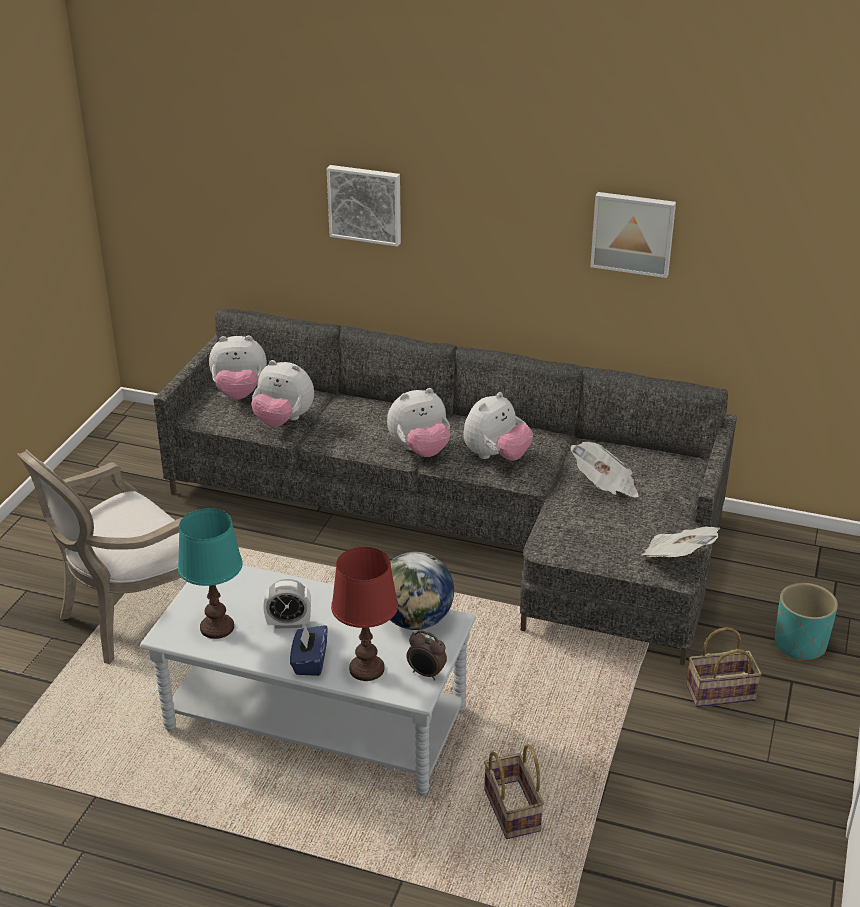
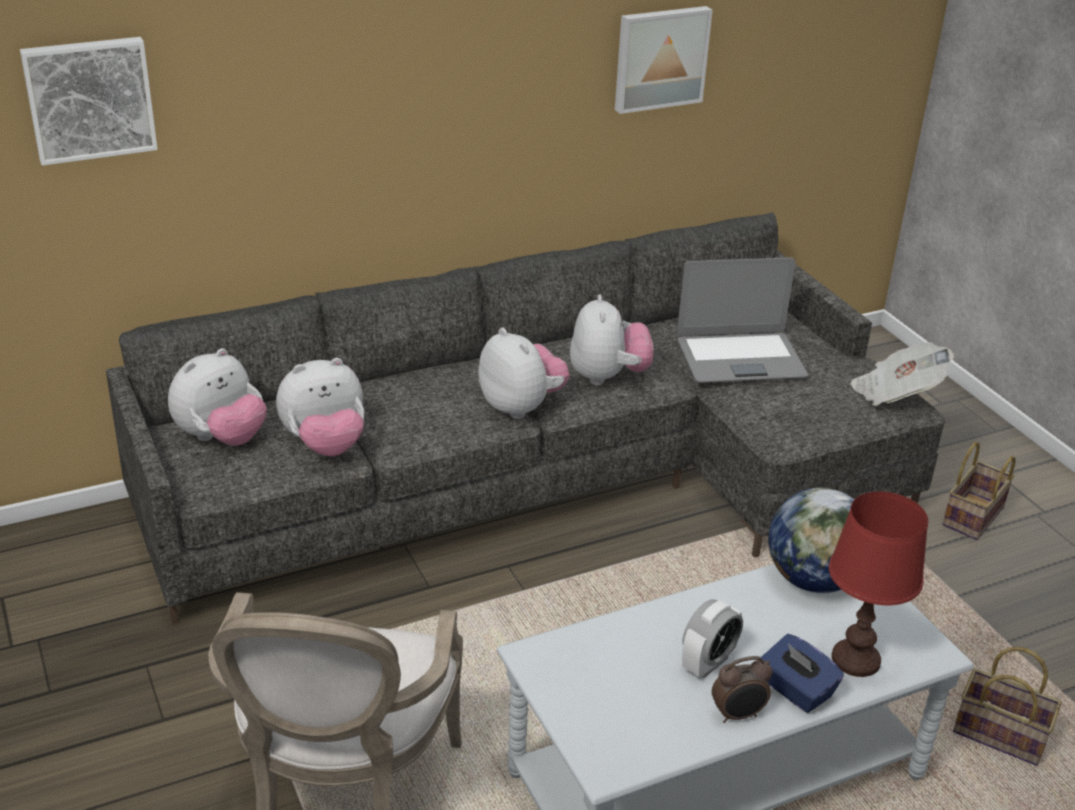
camera: 45 degrees left, 0 degrees up
turquoise table lamp [178,508,243,639] -> none
picture [327,165,401,247] -> picture moved to [20,37,158,166]
plush toy [387,388,450,457] -> plush toy turned 60 degrees counterclockwise [478,328,569,419]
alarm clock [407,630,447,681] -> alarm clock moved to [712,656,773,723]
newspaper [571,442,639,498] -> laptop [677,258,808,383]
turquoise planter [775,583,838,660] -> none

